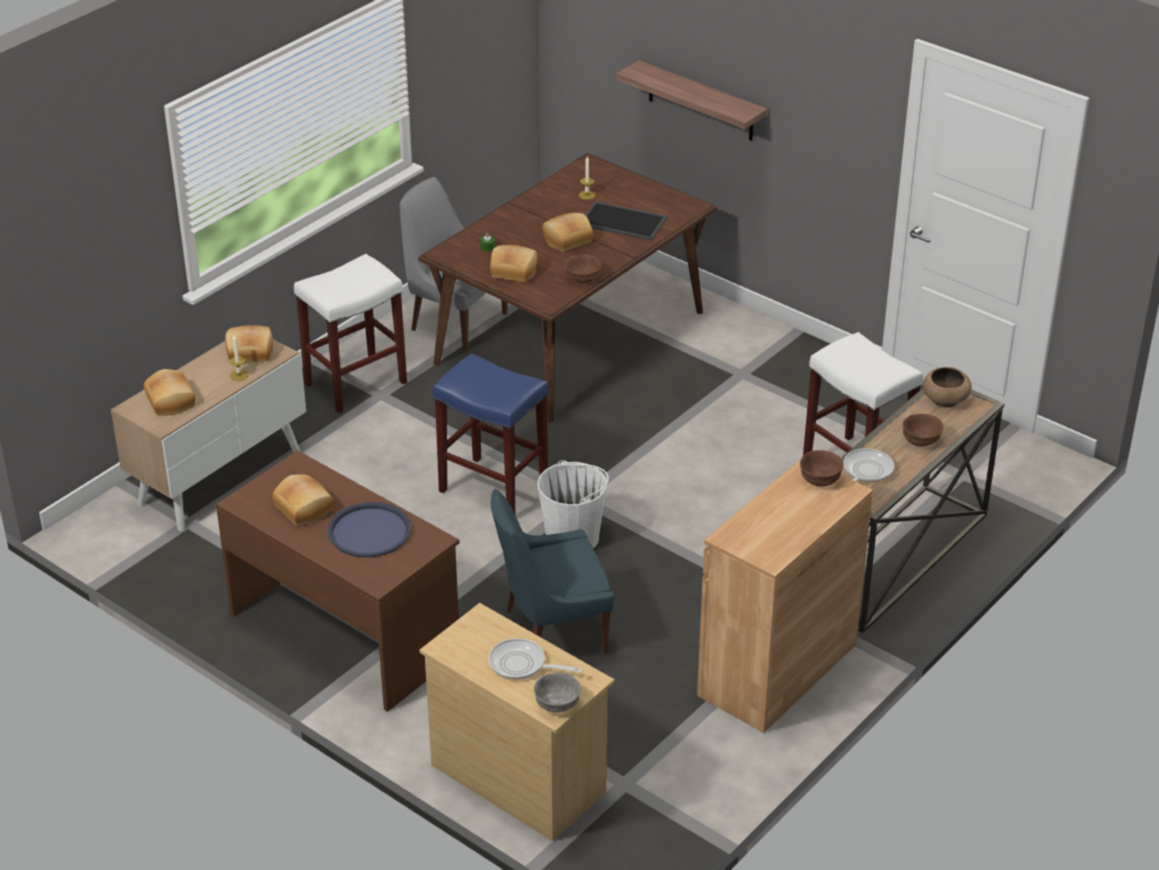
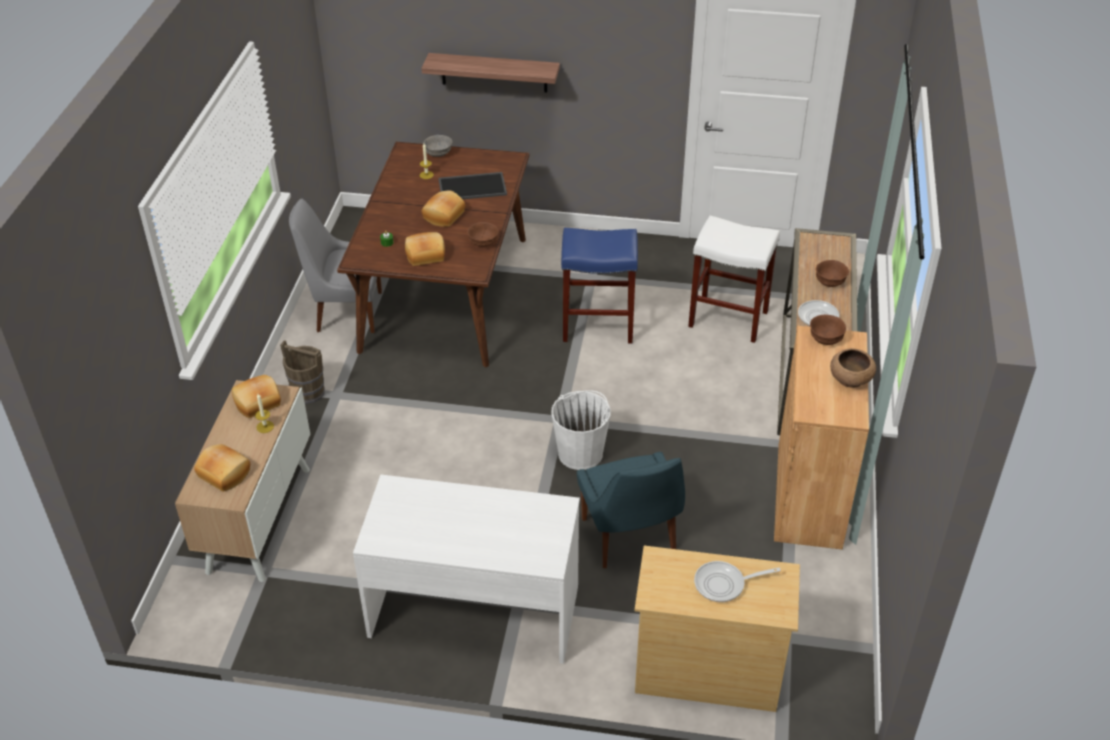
camera: 30 degrees left, 5 degrees up
brown desk [216,450,459,712] -> white desk [353,474,580,664]
bread [272,474,333,526] -> none
white stool [294,254,407,413] -> brown bucket [280,340,325,404]
blue tray [328,502,411,557] -> none
blue stool [433,353,549,514] -> blue stool moved to [561,228,638,343]
blue chair [491,489,614,654] -> blue chair turned 60 degrees counterclockwise [577,452,685,568]
grey bowl [534,673,581,712] -> grey bowl moved to [423,135,452,157]
brown bowl [923,367,972,407] -> brown bowl moved to [830,348,876,388]

